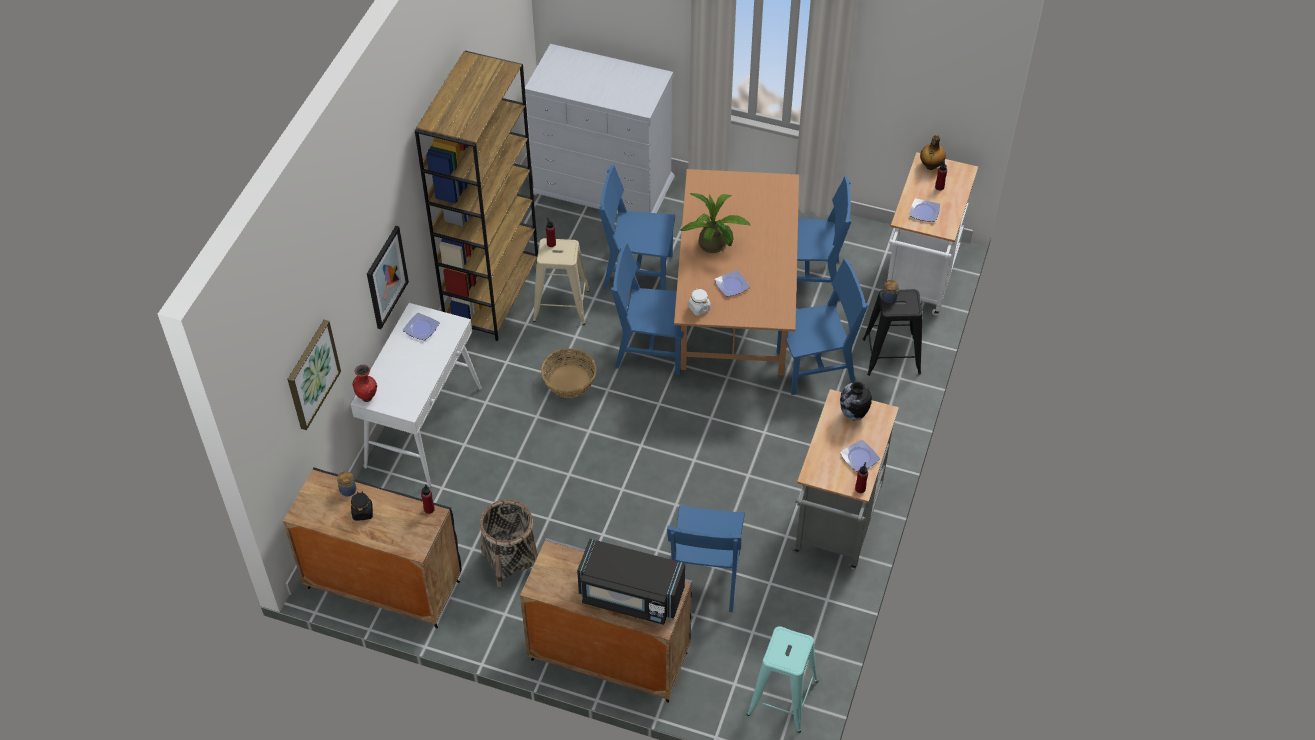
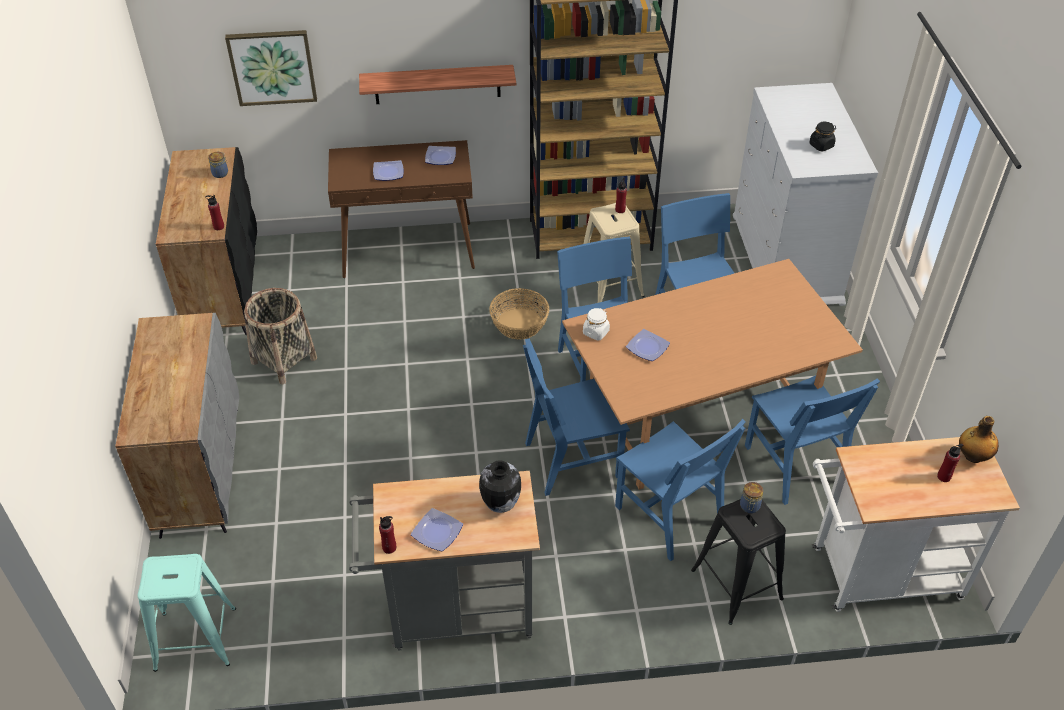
camera: 65 degrees right, 5 degrees down
white console table [350,303,482,487] -> brown console table [328,140,475,278]
black jar [351,492,373,521] -> black jar moved to [809,121,836,152]
red vase [352,364,377,402] -> none
picture [367,226,409,329] -> shelf [359,65,516,104]
black microwave [577,539,685,625] -> none
blue chair [667,505,745,612] -> blue chair moved to [523,338,630,496]
potted plant [680,192,750,253] -> none
plate [910,198,940,222] -> plate moved to [373,160,404,181]

